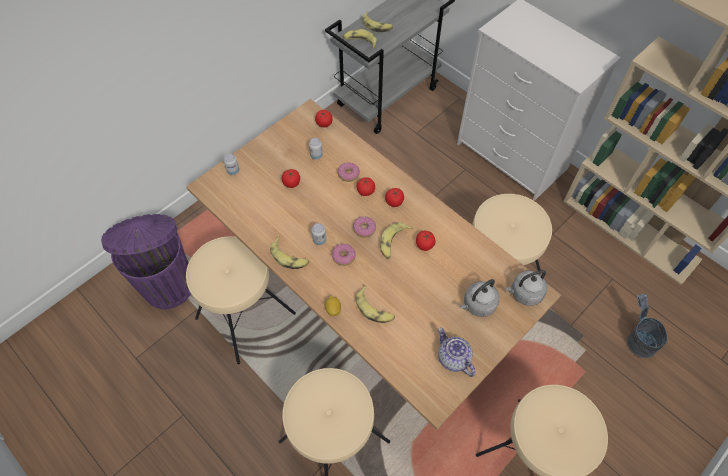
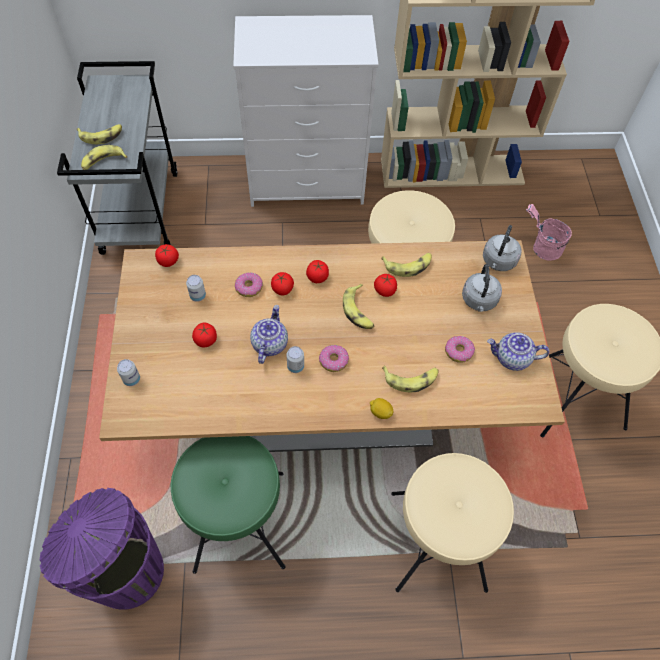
camera: 50 degrees left, 0 degrees up
beige stool [186,236,296,364] -> green stool [170,436,285,574]
banana [270,236,309,269] -> banana moved to [381,253,432,277]
donut [353,216,376,238] -> donut moved to [445,336,475,363]
grey bucket [627,294,668,358] -> pink bucket [526,204,572,261]
none -> teapot [250,305,288,364]

